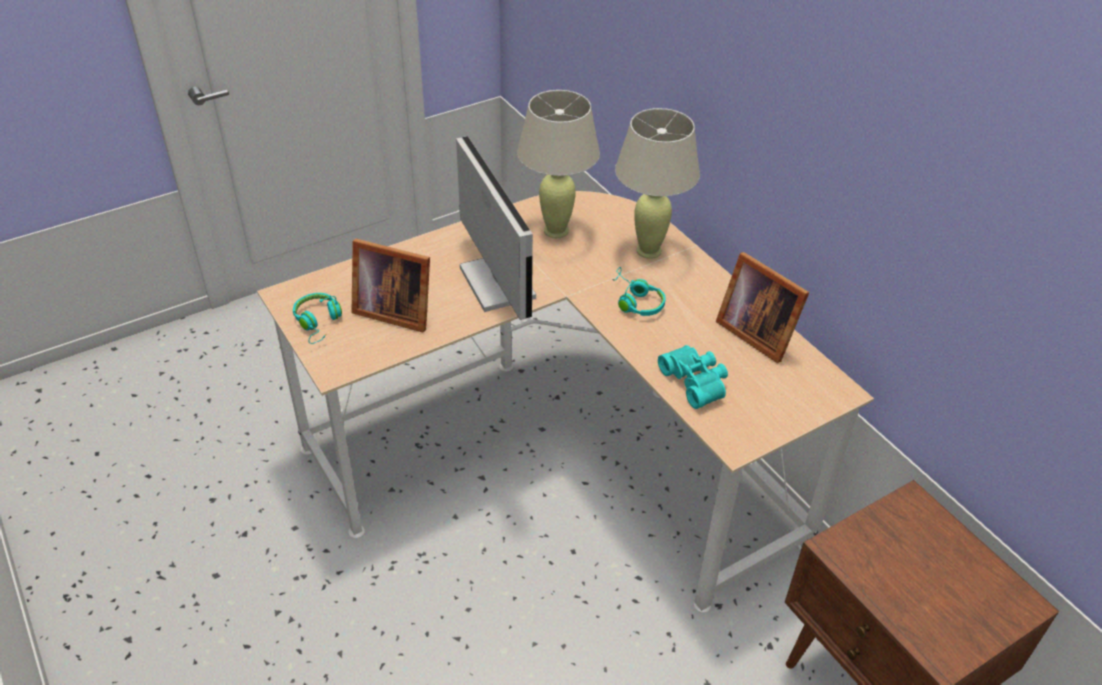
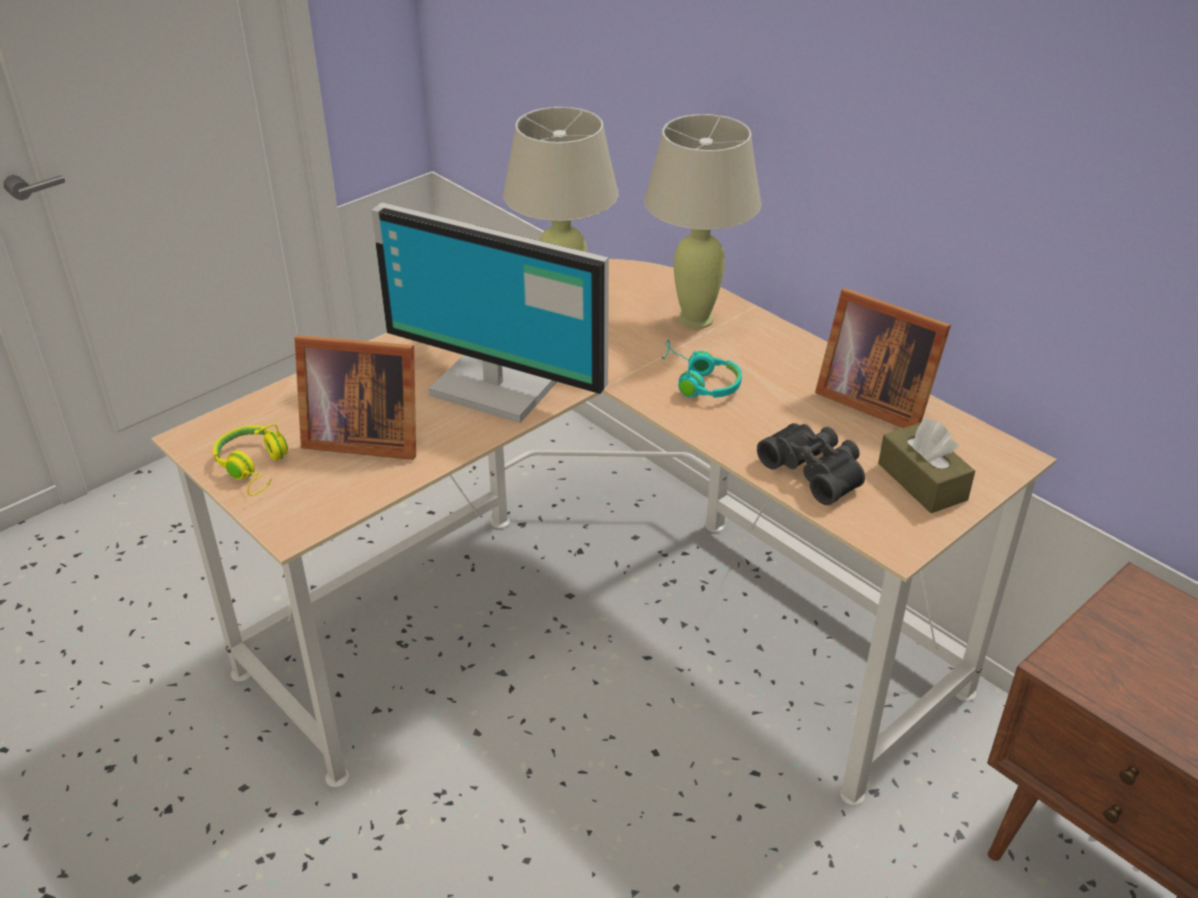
camera: 10 degrees left, 5 degrees down
turquoise headphones [293,293,342,344] -> yellow headphones [213,424,288,496]
monitor [456,136,536,320] -> monitor turned 150 degrees clockwise [371,203,609,423]
turquoise binoculars [658,345,728,409] -> black binoculars [757,423,865,505]
none -> brown tissue box [878,418,975,513]

